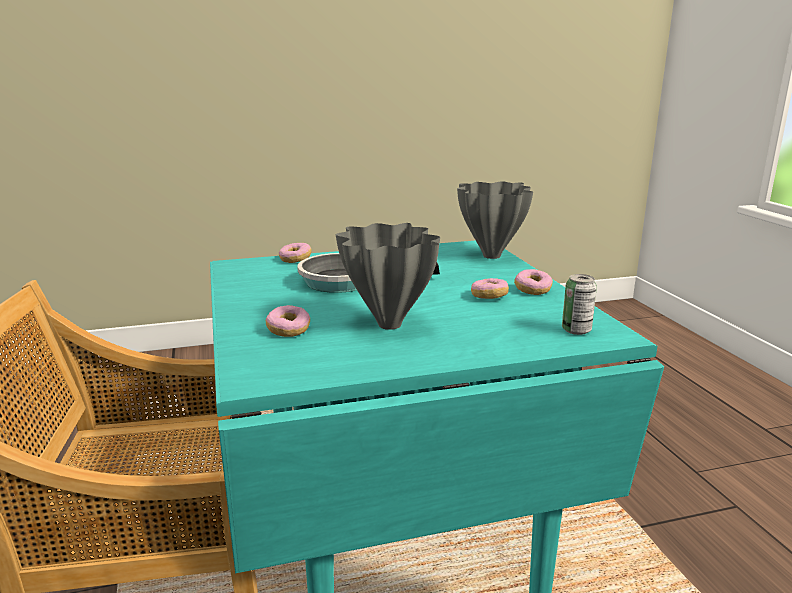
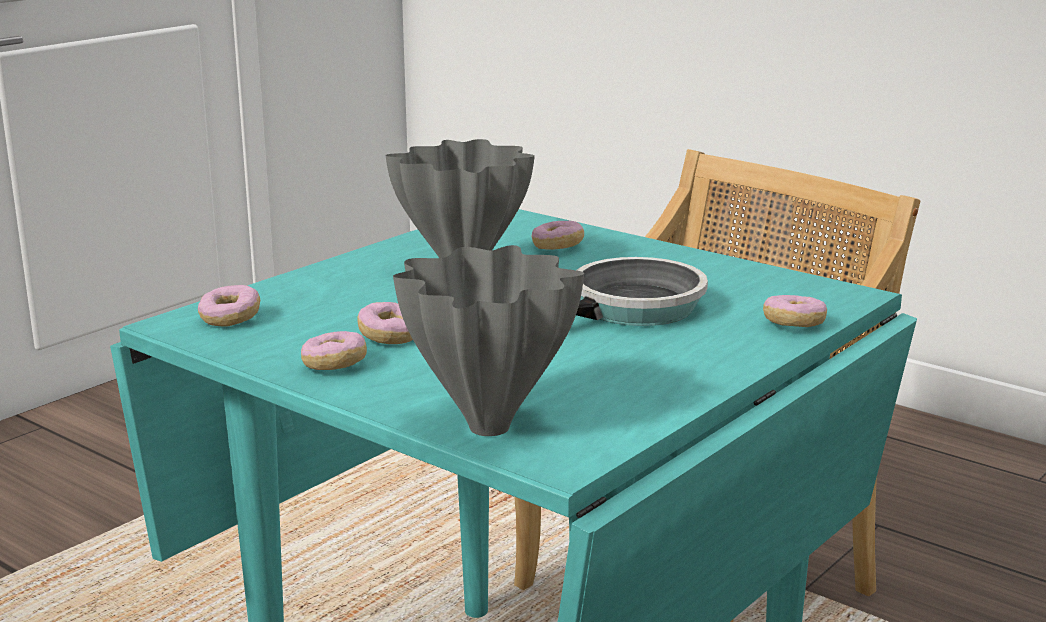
camera: 145 degrees right, 0 degrees up
can [562,274,597,335] -> donut [198,285,260,327]

